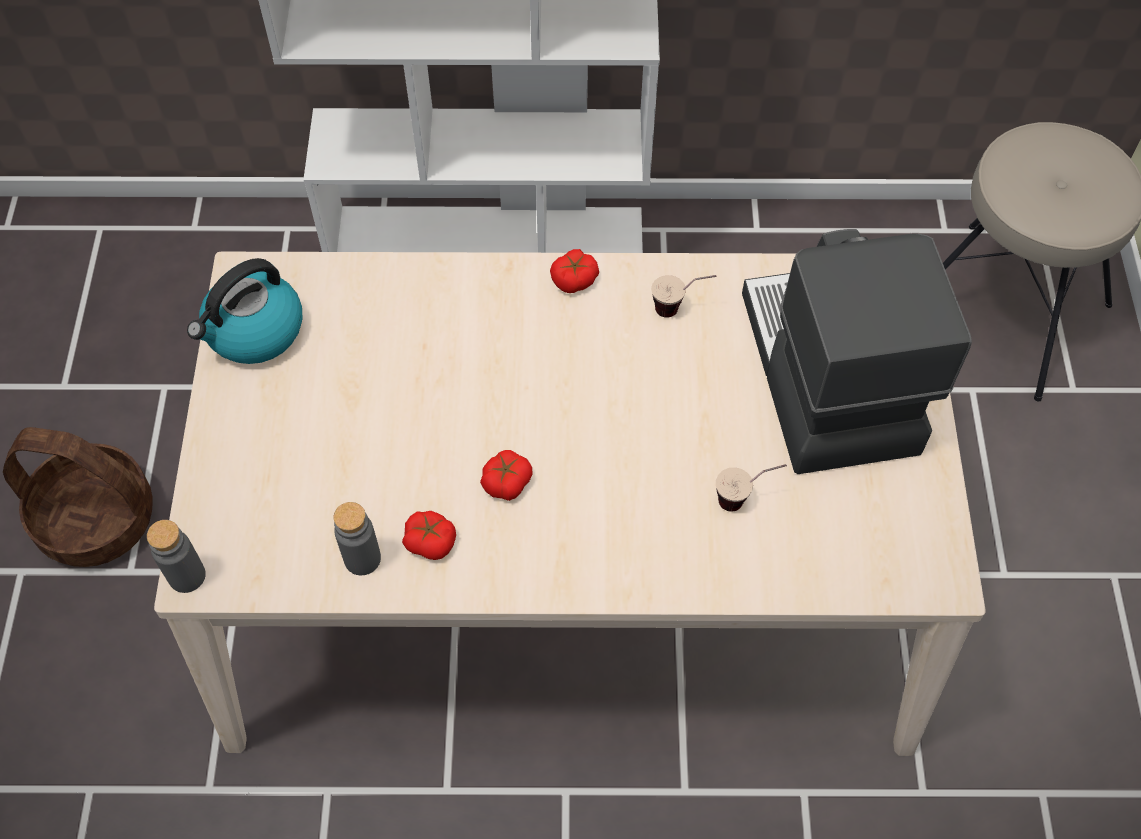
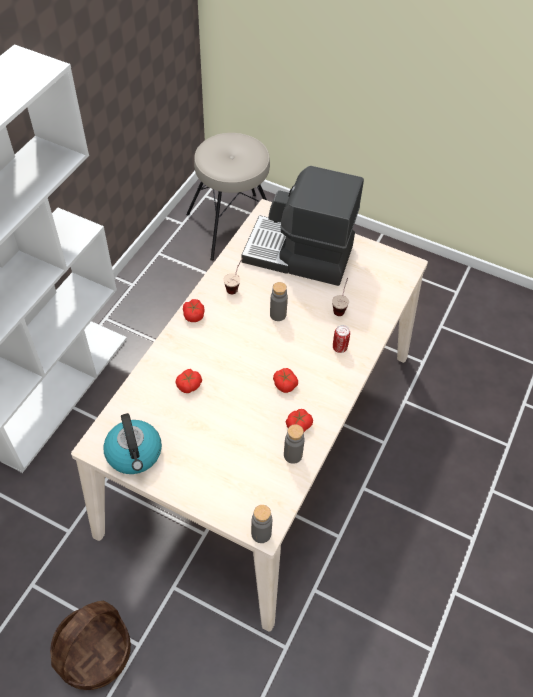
camera: 65 degrees left, 5 degrees down
none -> tomato [175,369,202,393]
none -> grey bottle [270,282,288,321]
none -> can [333,325,350,353]

